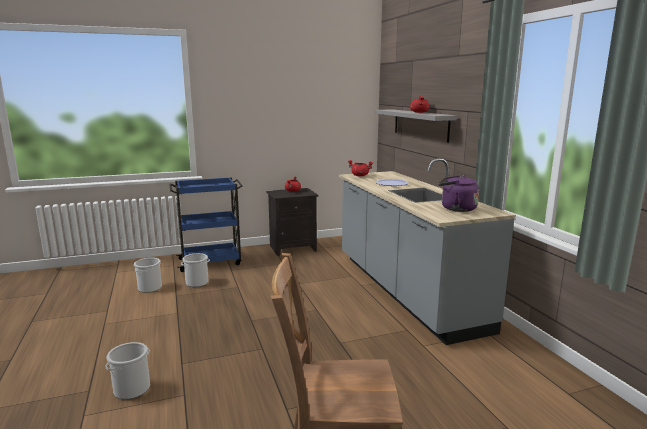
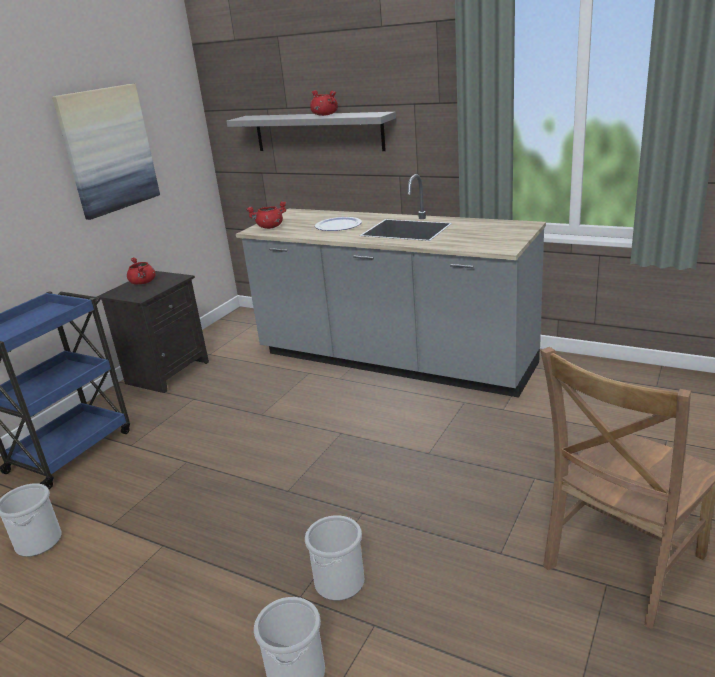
camera: 40 degrees left, 10 degrees up
bucket [181,253,210,287] -> bucket moved to [305,515,365,601]
purple kettle [438,175,479,212] -> none
none -> picture [52,84,160,220]

